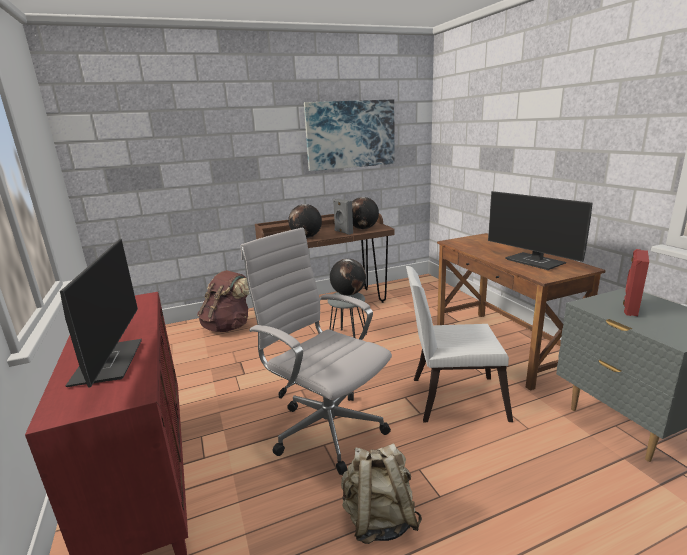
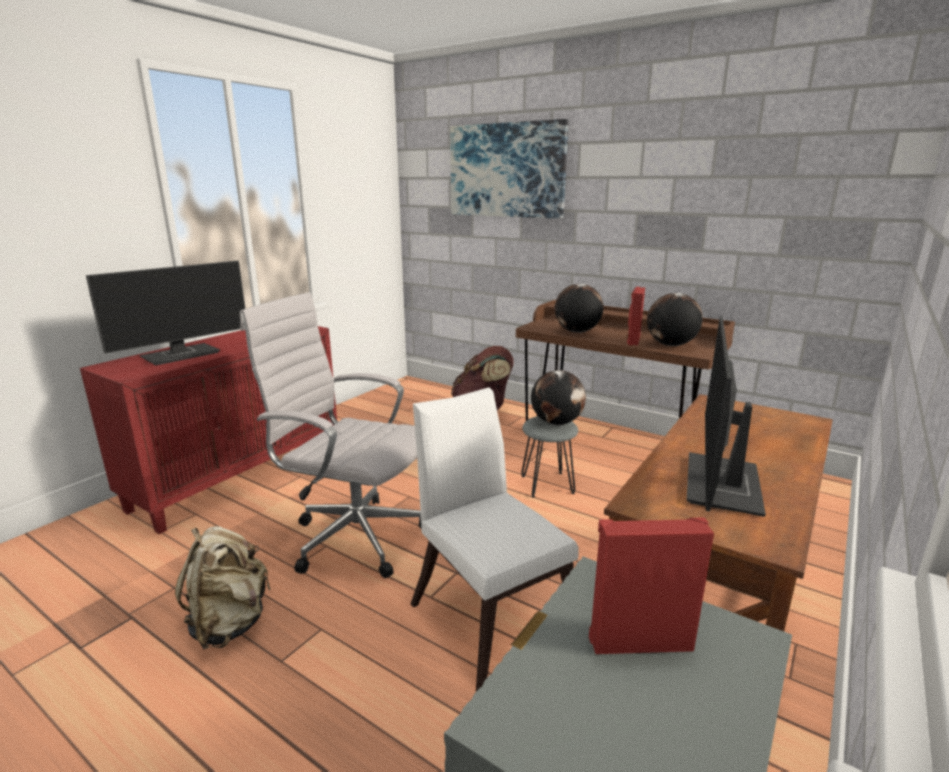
camera: 55 degrees right, 0 degrees up
white office chair [241,227,392,475] -> white office chair turned 75 degrees counterclockwise [240,292,421,578]
picture [304,99,395,171] -> picture moved to [450,119,568,219]
grey speaker [333,199,353,235] -> red speaker [627,287,645,345]

